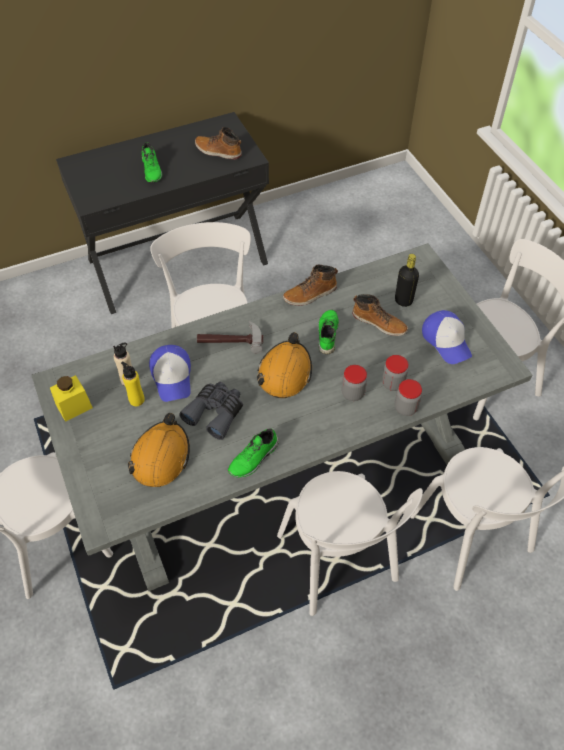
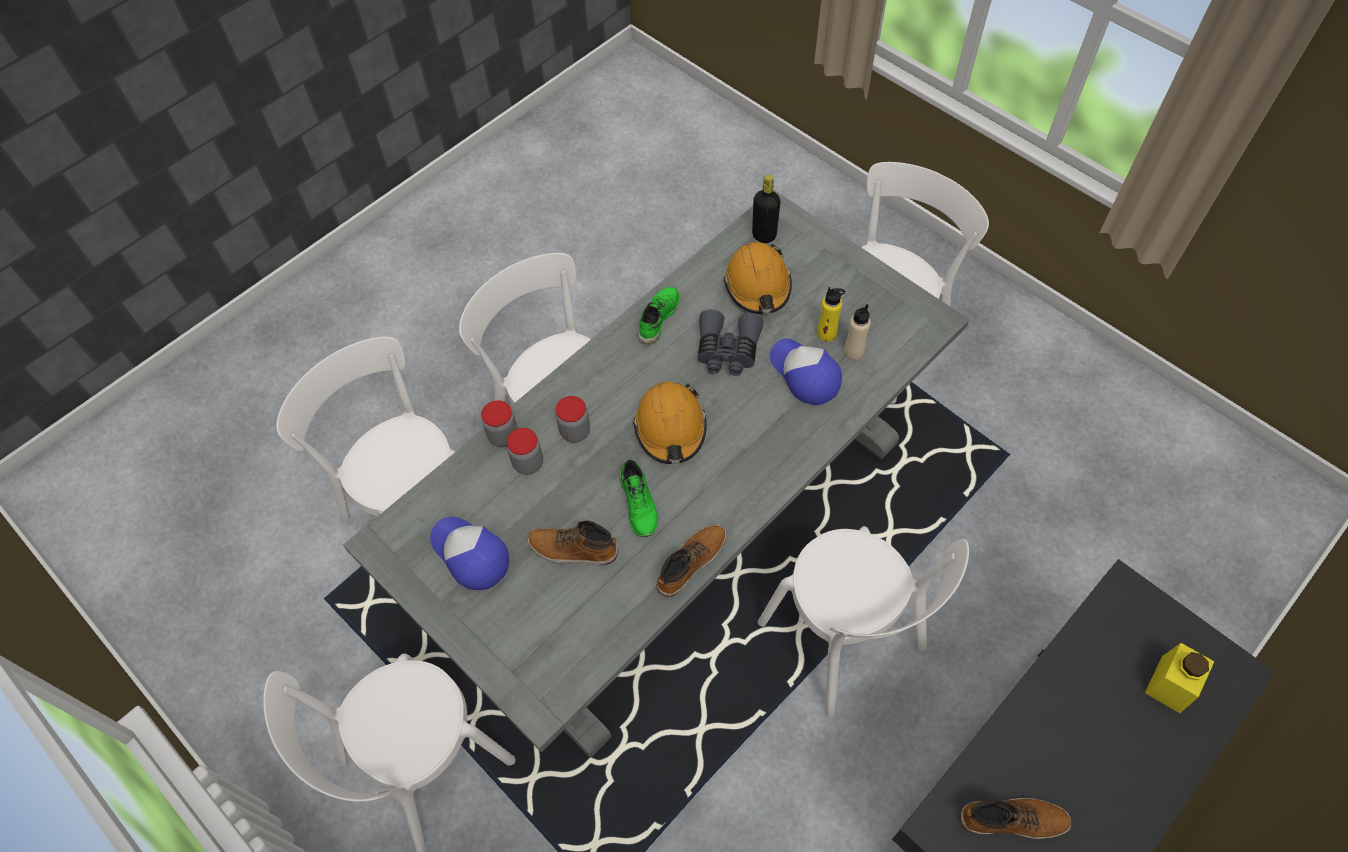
camera: 160 degrees right, 5 degrees up
yellow jar [50,375,93,422] -> yellow jar moved to [1145,643,1215,713]
green shoe [141,142,162,183] -> none
hammer [197,321,263,353] -> none
black bottle [395,254,419,307] -> black bottle moved to [752,174,781,243]

